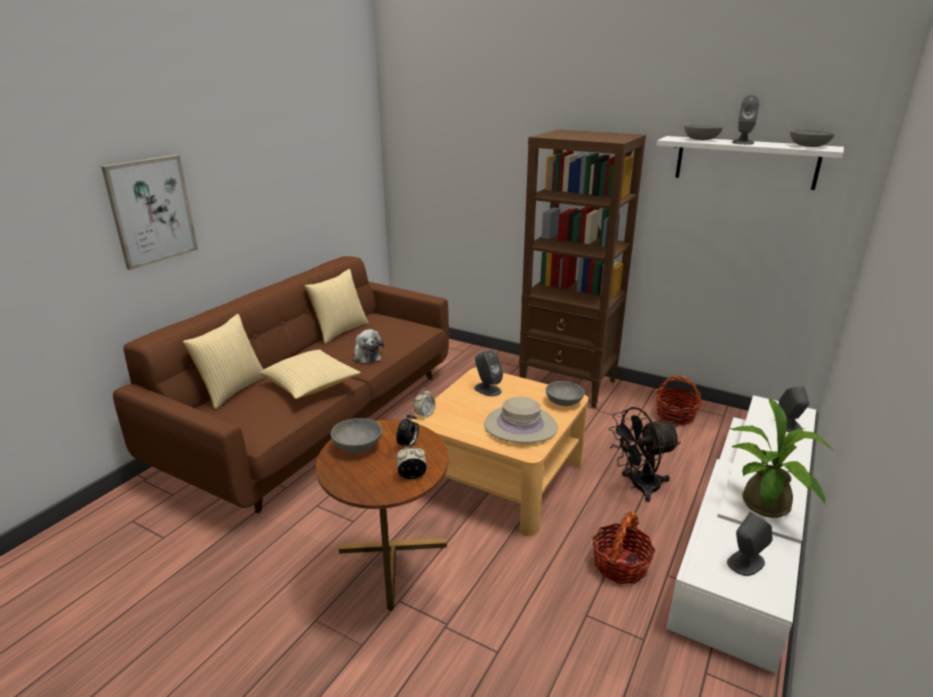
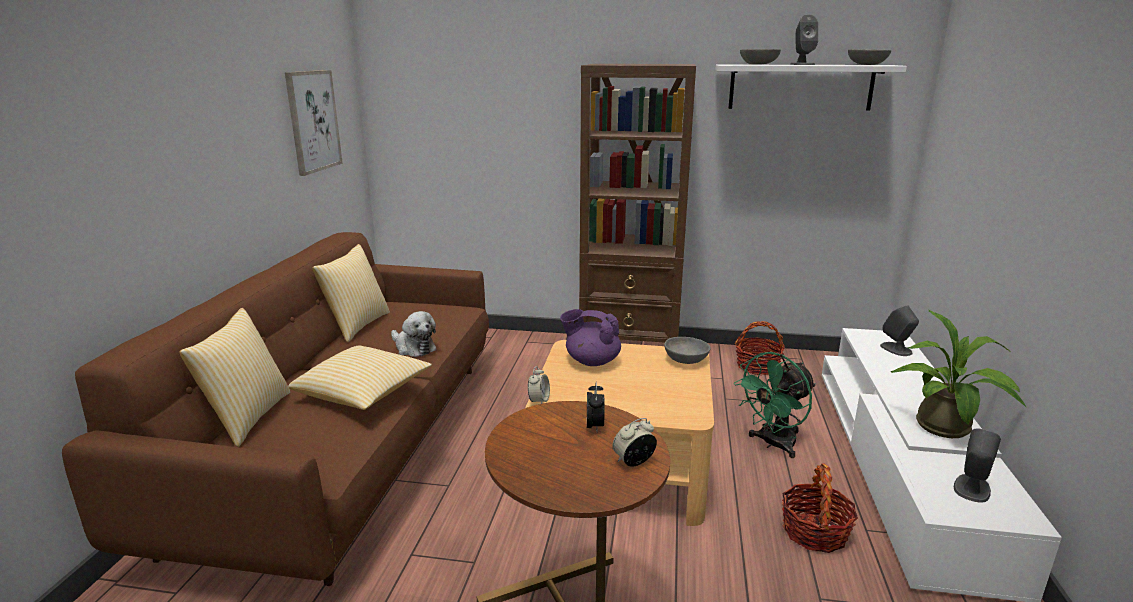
camera: 20 degrees left, 5 degrees down
picture [101,155,198,270] -> picture moved to [285,70,343,176]
grey bowl [331,418,382,453] -> none
grey speaker [474,350,503,397] -> purple teapot [560,309,621,366]
beige hat [484,397,558,443] -> none
black fan [608,407,681,502] -> green fan [734,352,816,458]

